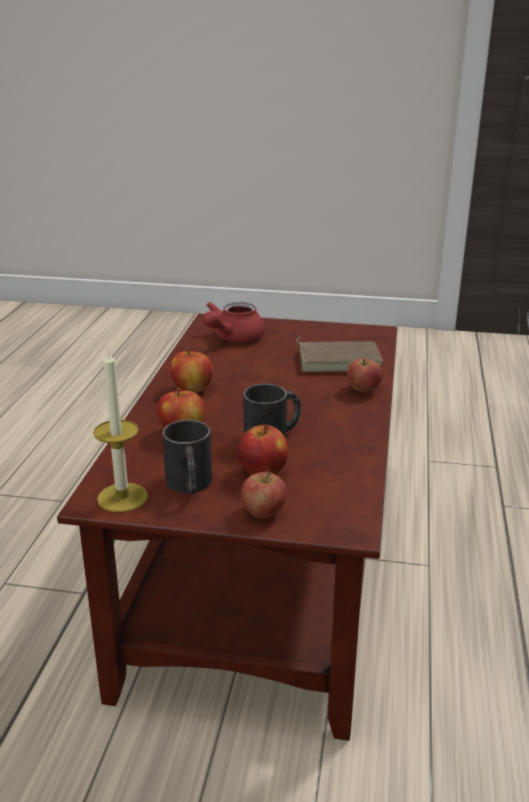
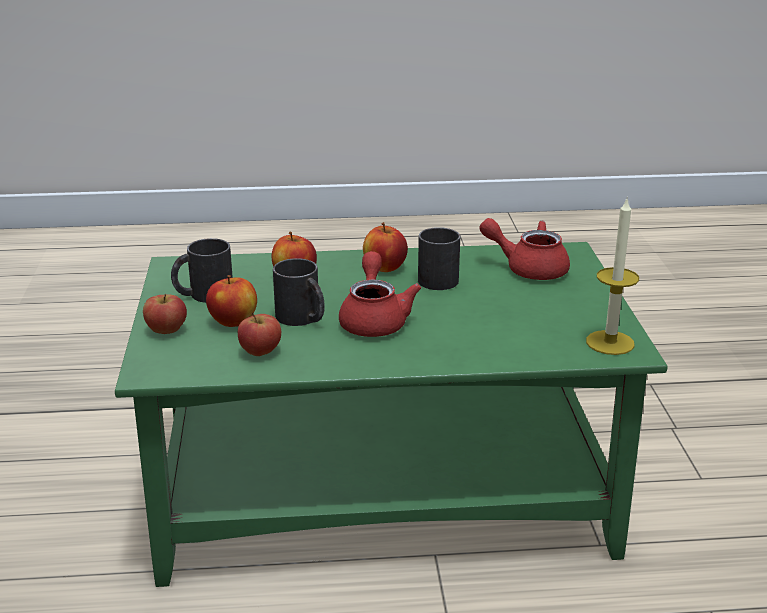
camera: 75 degrees right, 0 degrees up
brown coffee table [57,314,397,741] -> green coffee table [115,242,668,587]
candle [93,350,148,512] -> candle moved to [586,199,639,355]
brown book [296,337,383,372] -> none
apple [347,358,383,393] -> apple moved to [238,312,281,356]
none -> red teapot [339,251,422,337]
none -> black mug [418,227,460,290]

